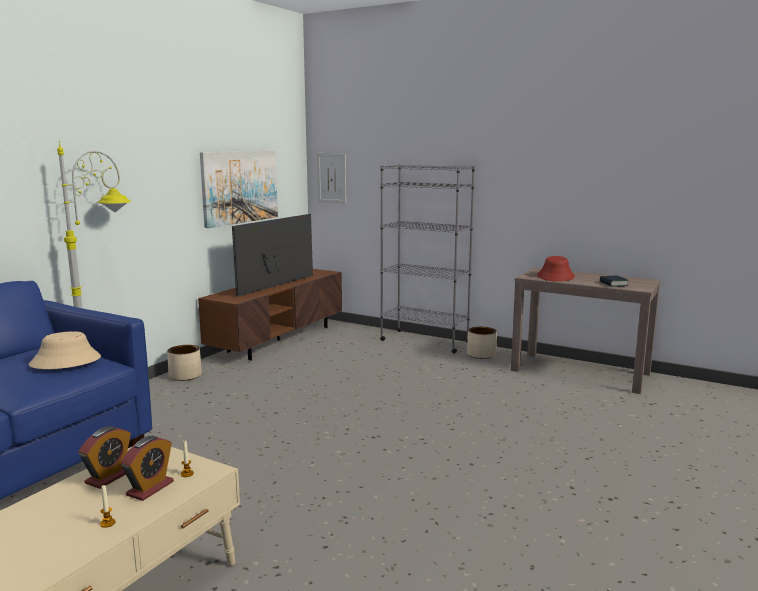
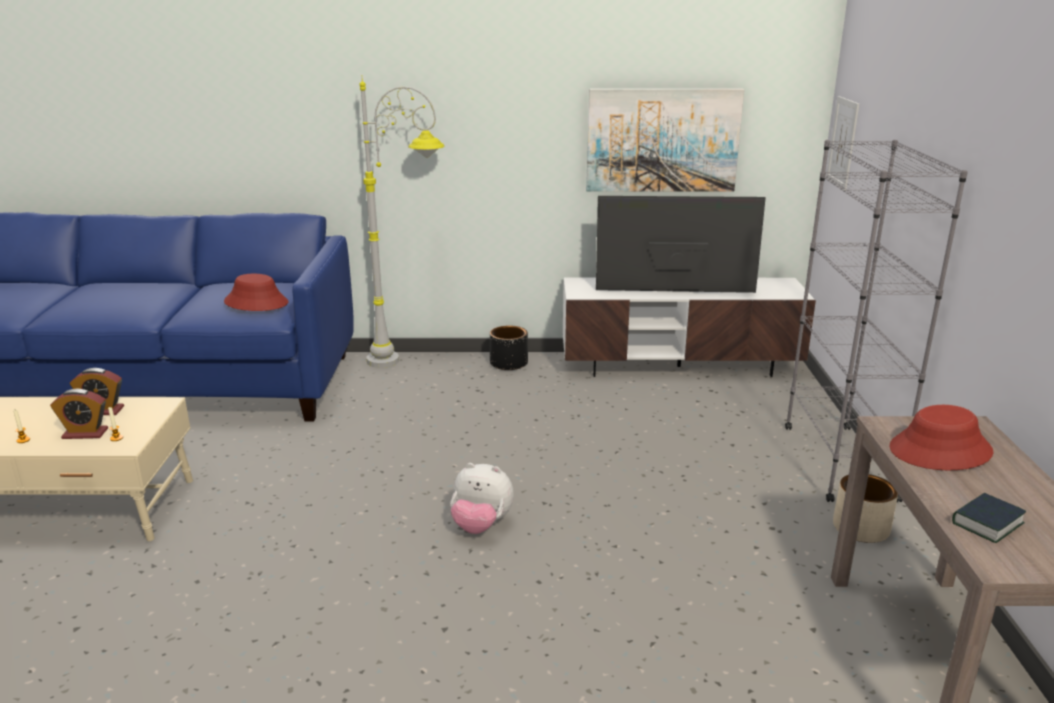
camera: 60 degrees right, 10 degrees up
beige hat [29,331,101,369] -> red hat [224,274,289,311]
beige planter [167,345,202,381] -> black planter [490,325,528,370]
brown tv stand [198,269,342,361] -> white tv stand [563,278,816,377]
none -> plush toy [451,463,514,534]

